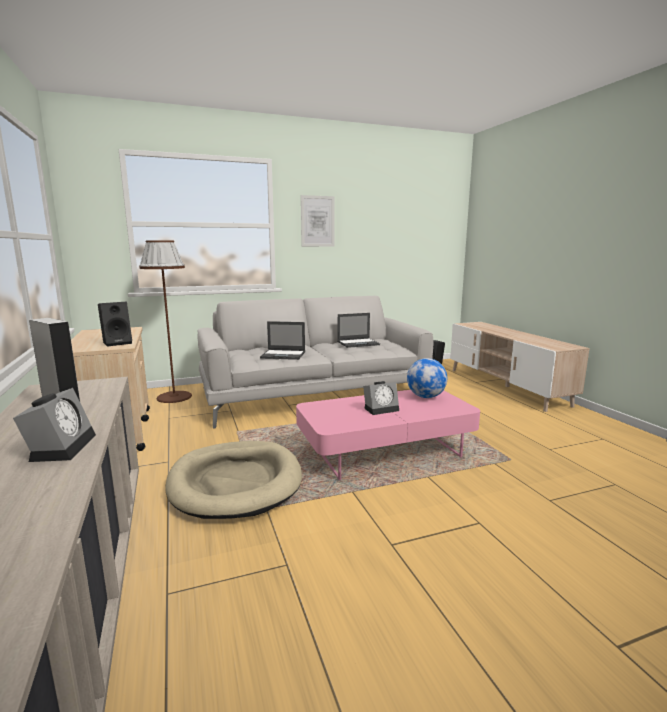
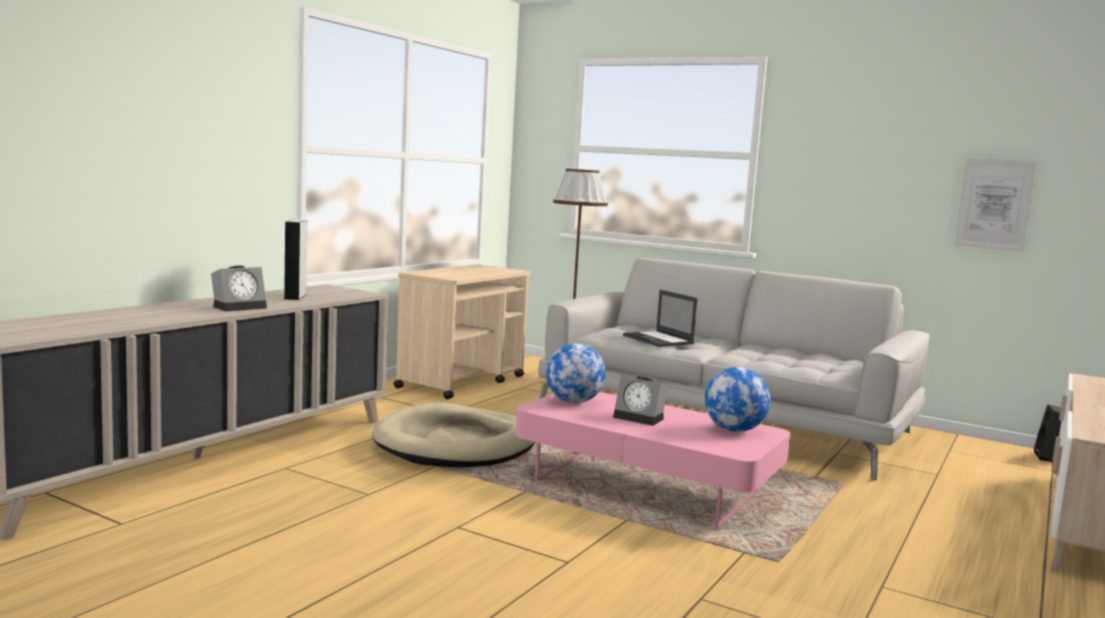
camera: 50 degrees right, 5 degrees down
black speaker [98,302,132,347] -> none
picture [301,195,335,247] -> picture moved to [954,158,1037,252]
laptop [337,313,380,348] -> none
none -> globe [546,343,606,403]

